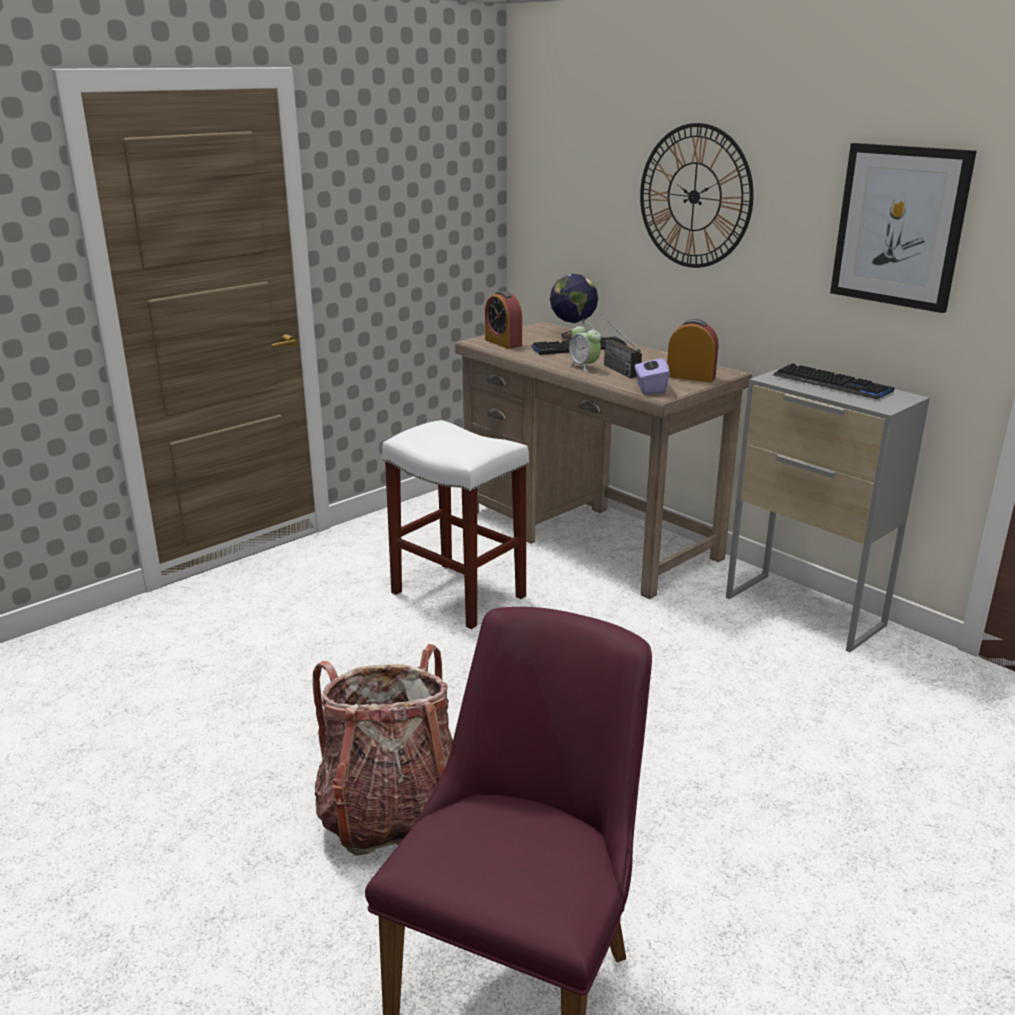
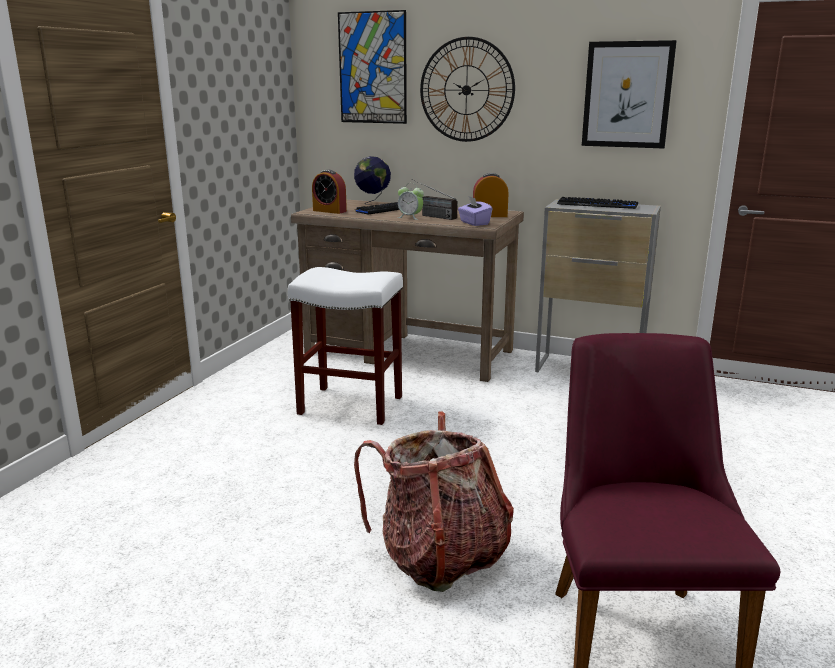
camera: 25 degrees left, 5 degrees down
none -> picture [338,10,407,124]

